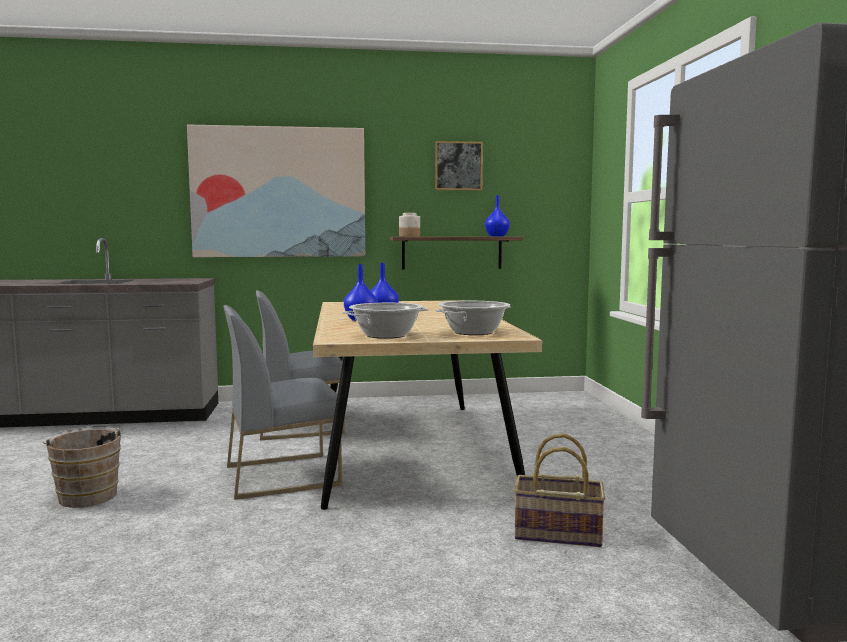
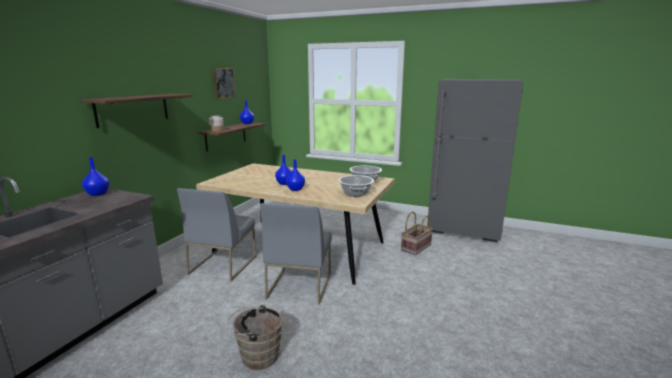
camera: 60 degrees left, 10 degrees up
picture [187,124,365,257] -> shelf [81,94,193,128]
none -> blue vase [82,157,110,196]

